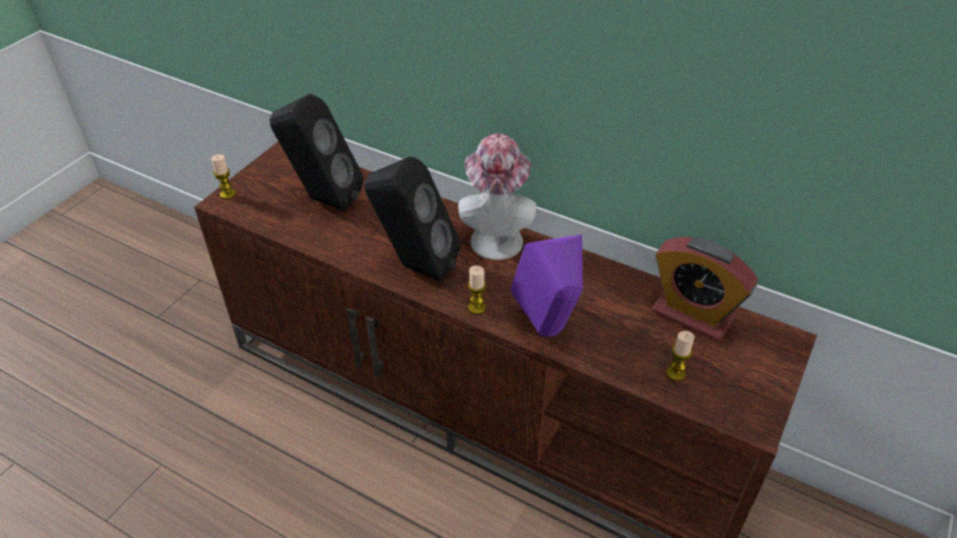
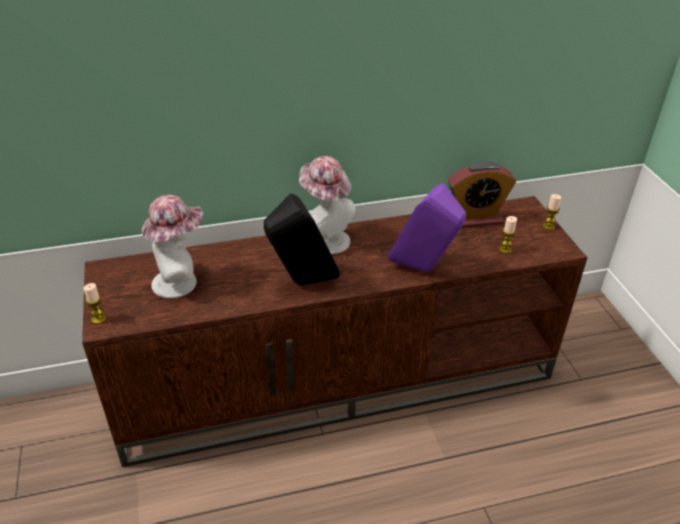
camera: 45 degrees left, 5 degrees down
black speaker [270,94,363,211] -> hat [142,195,203,299]
candle [468,265,486,314] -> candle moved to [542,194,561,230]

